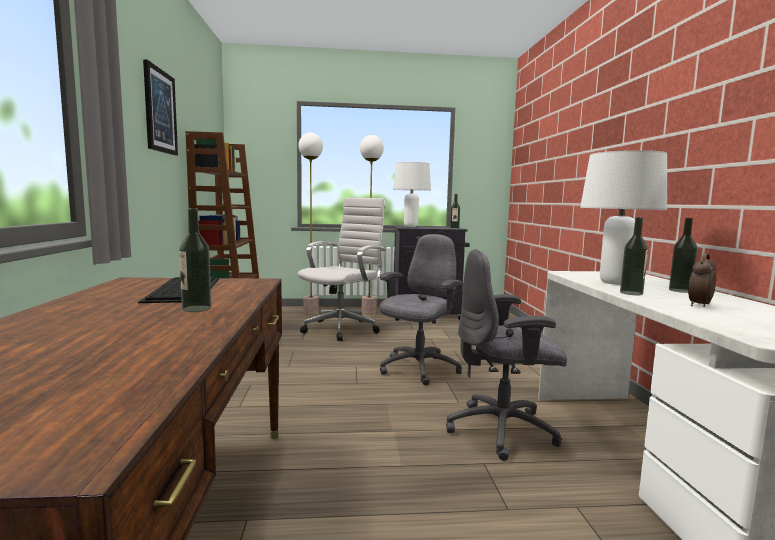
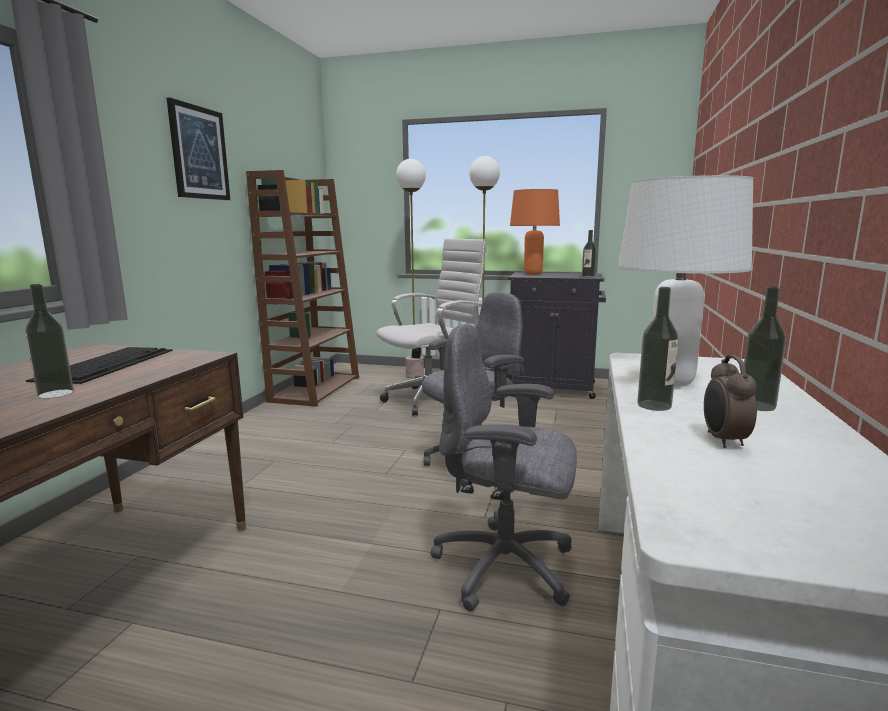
camera: 20 degrees right, 5 degrees up
white table lamp [393,162,431,227] -> orange table lamp [510,189,560,275]
alarm clock [688,253,716,307] -> alarm clock turned 60 degrees counterclockwise [704,355,757,448]

